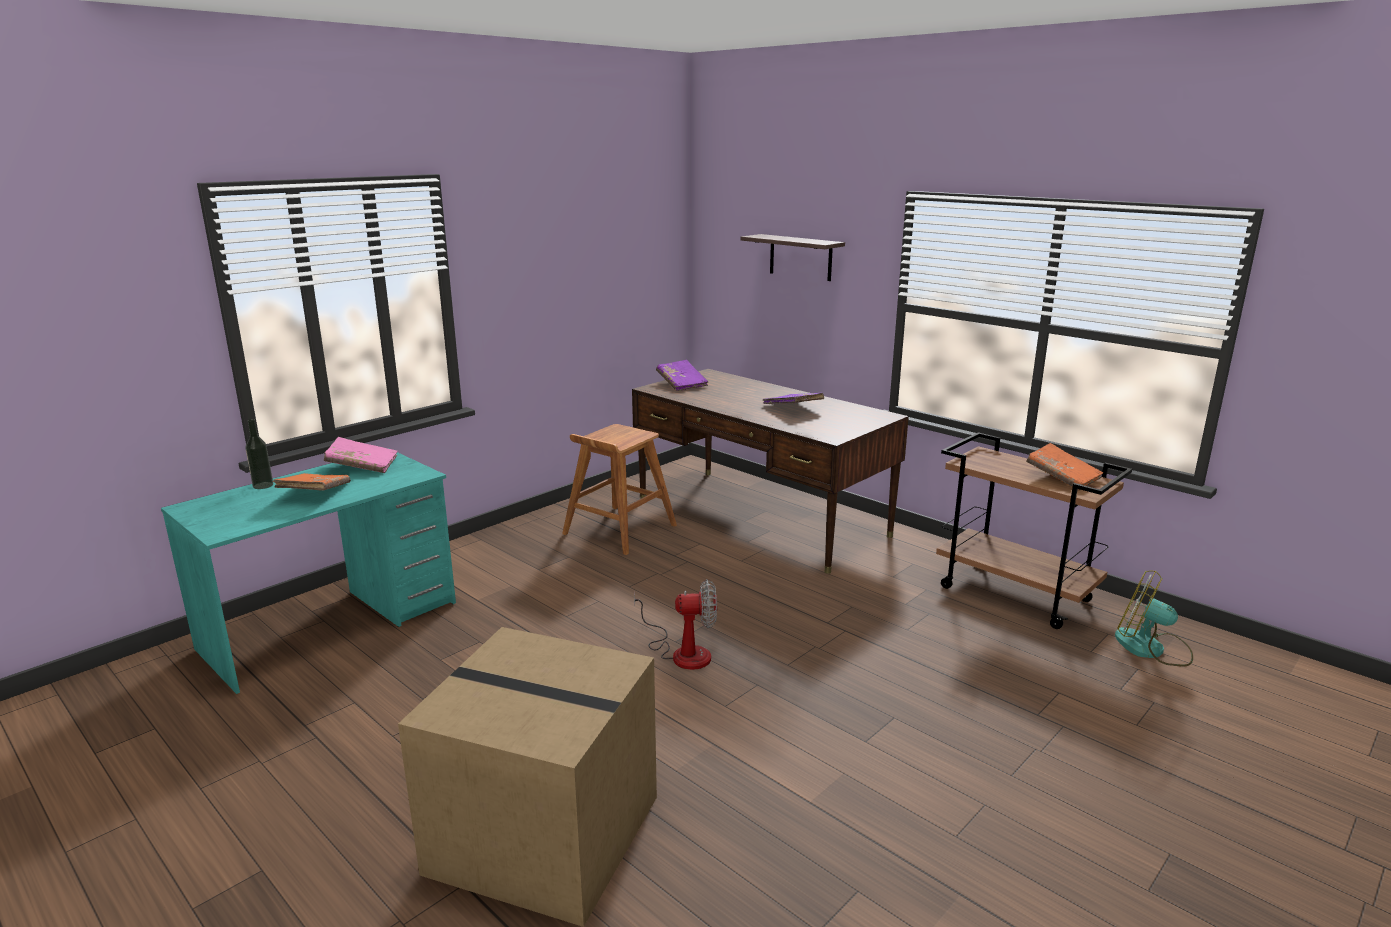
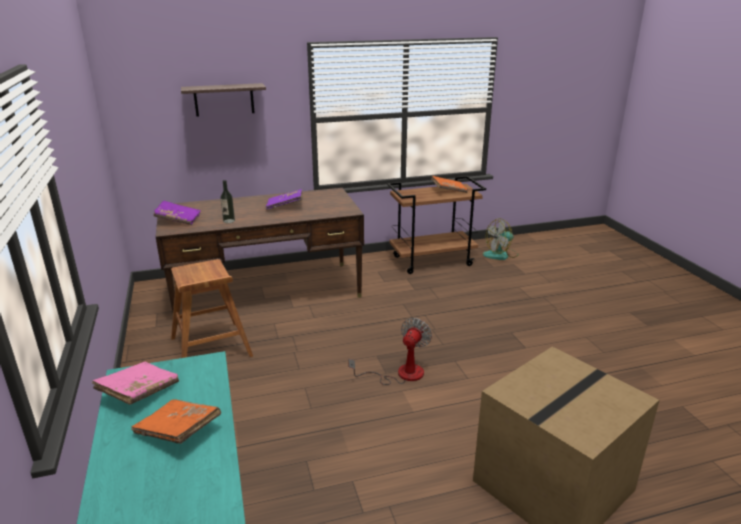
camera: 60 degrees left, 5 degrees up
bottle [245,419,273,489] -> bottle moved to [220,180,235,223]

